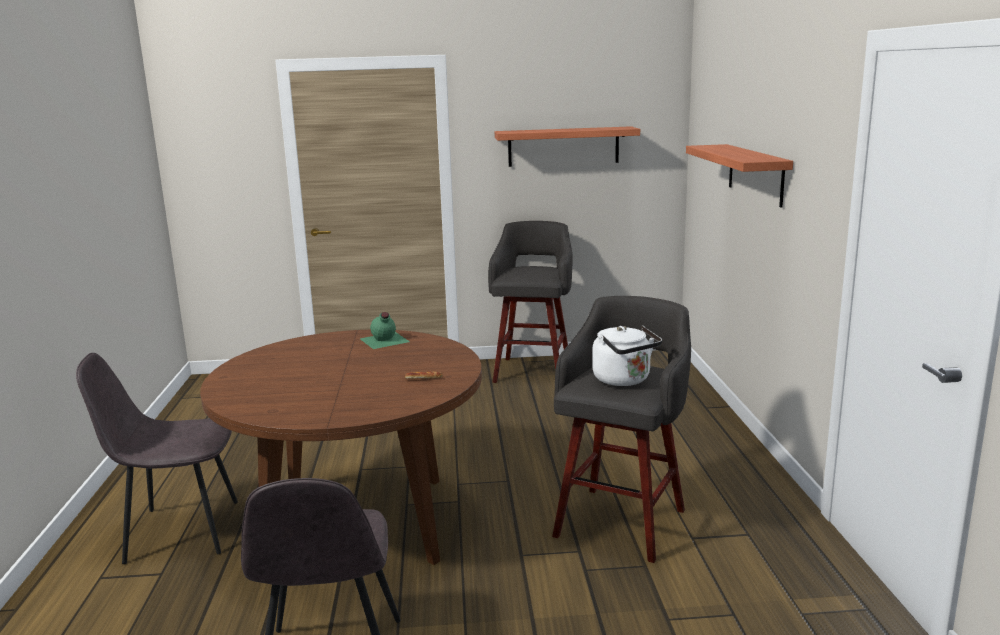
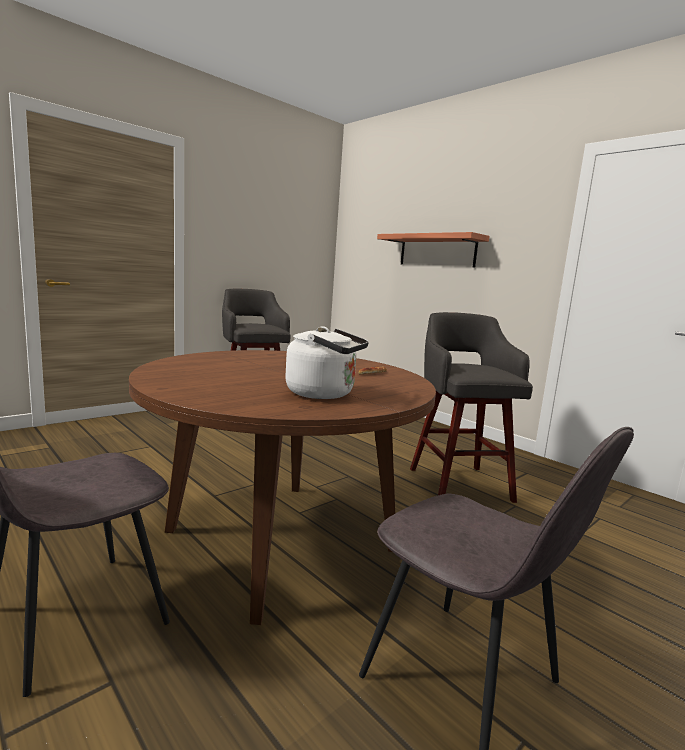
camera: 40 degrees left, 5 degrees down
green bottle [360,312,410,349] -> none
shelf [495,126,640,167] -> none
white kettle [592,326,662,386] -> white kettle moved to [285,326,369,399]

